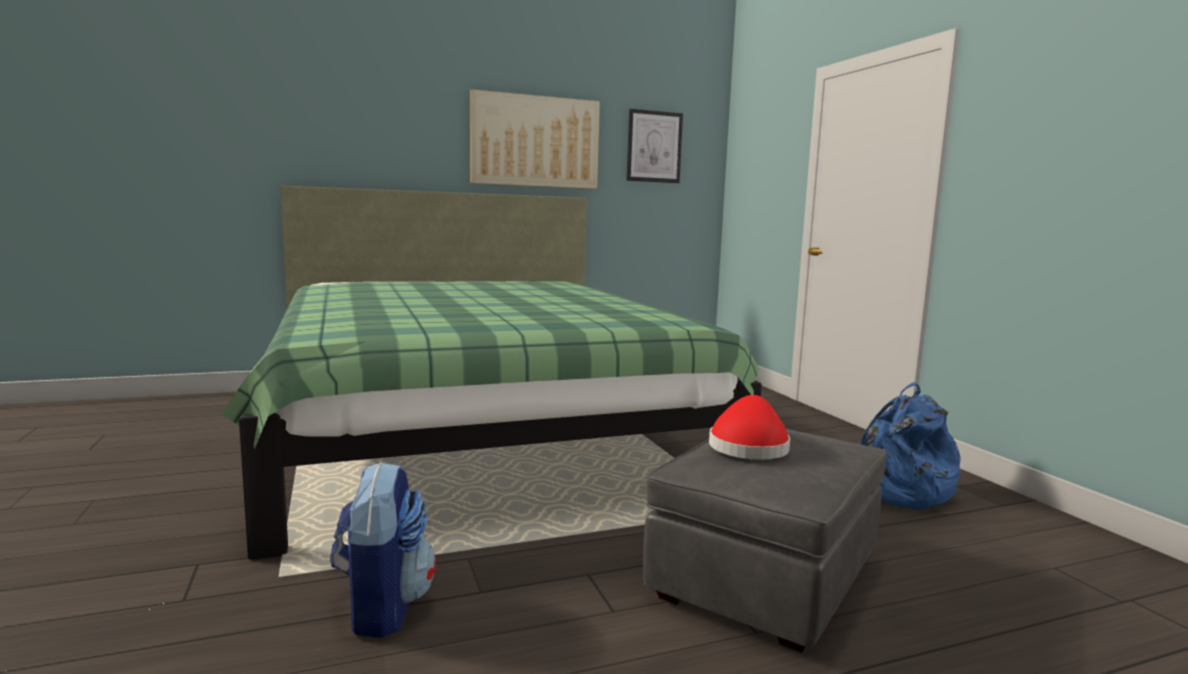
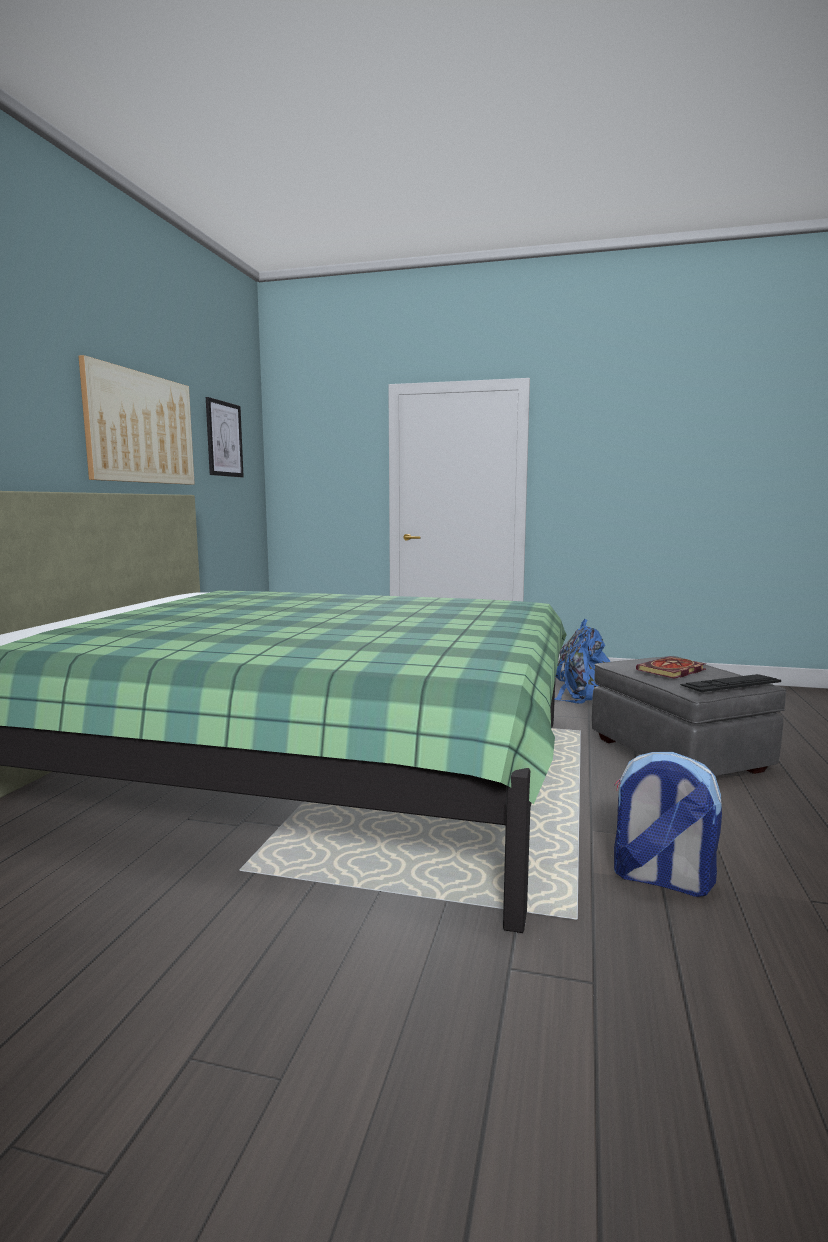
camera: 55 degrees left, 0 degrees up
red hat [709,395,790,460] -> book [636,656,706,679]
none -> keyboard [680,674,781,692]

